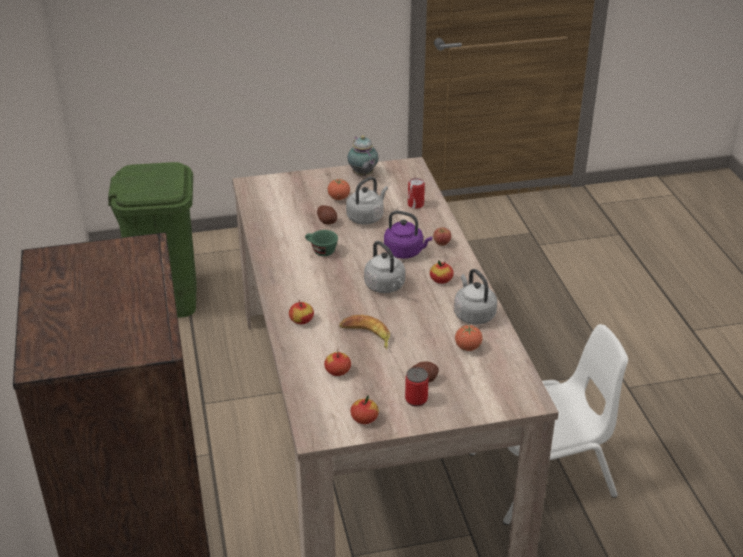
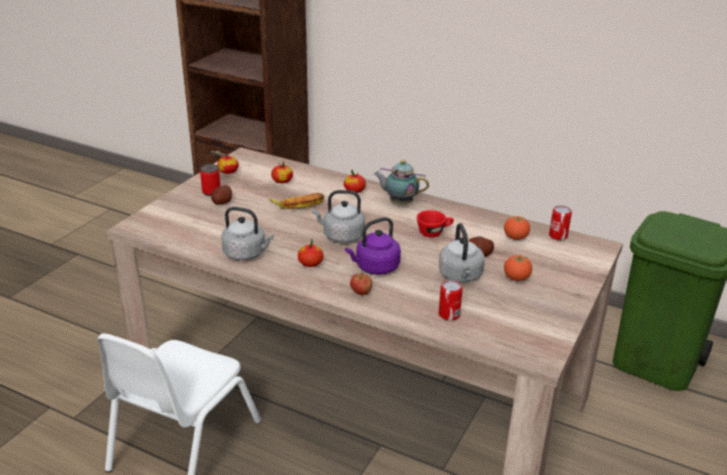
camera: 130 degrees right, 5 degrees down
green cup [305,230,338,256] -> red cup [417,210,454,237]
teapot [347,135,378,176] -> teapot moved to [374,160,429,205]
tomato [455,325,482,351] -> tomato moved to [504,216,530,240]
none -> can [549,205,572,240]

